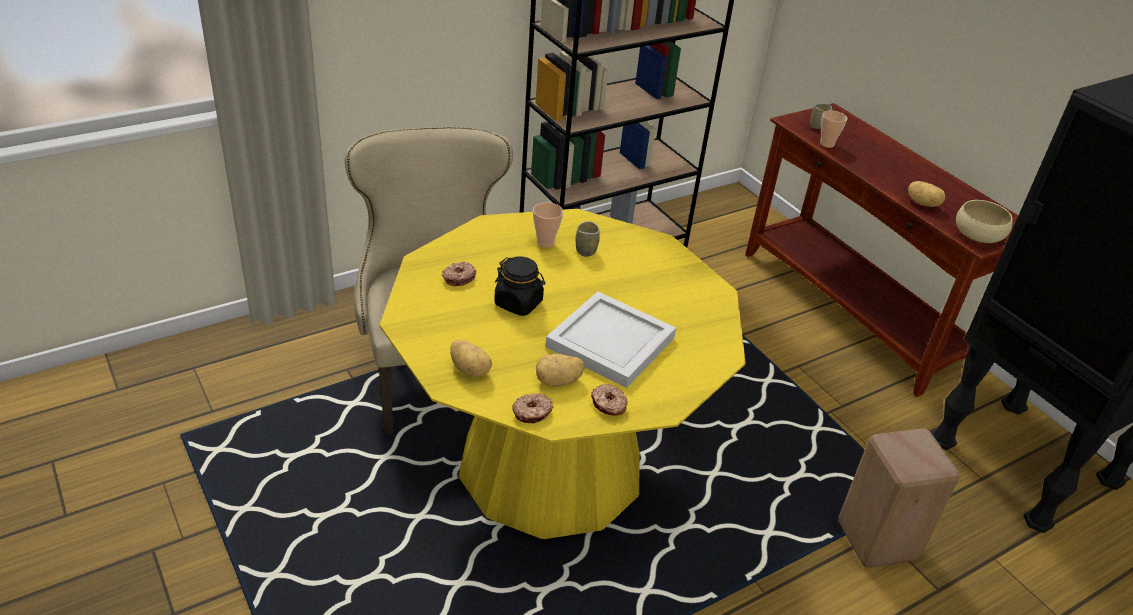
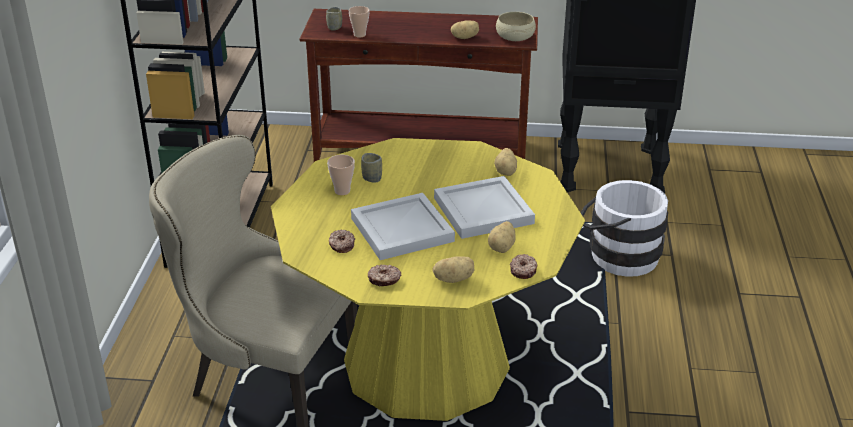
camera: 50 degrees left, 5 degrees down
black jar [494,257,545,316] -> white tray [351,193,455,260]
donut [591,384,627,416] -> donut moved to [368,265,401,286]
beige stool [838,428,960,568] -> white bucket [581,180,668,277]
none -> potato [494,148,517,176]

